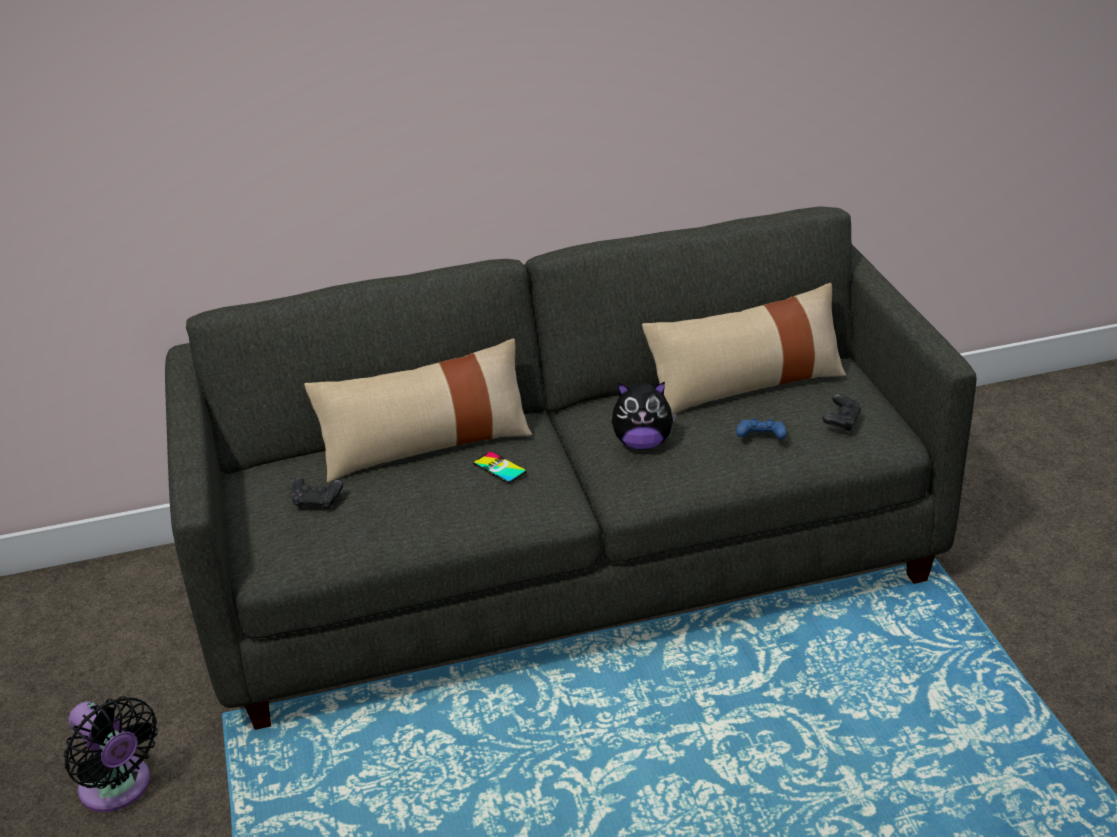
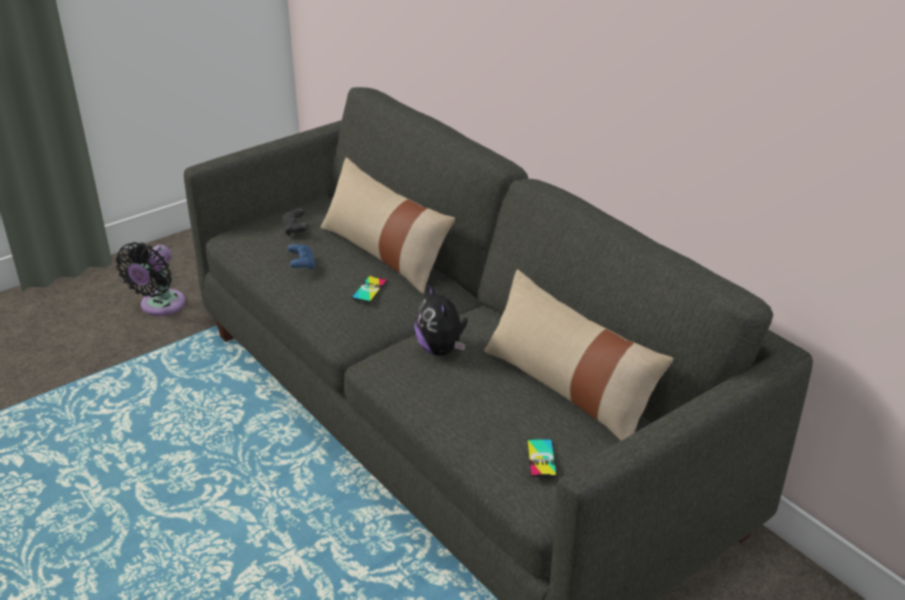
camera: 65 degrees right, 0 degrees up
blue game controller [736,418,786,439] -> blue game controller moved to [287,244,315,270]
black game controller [823,394,861,432] -> phone [527,439,557,477]

